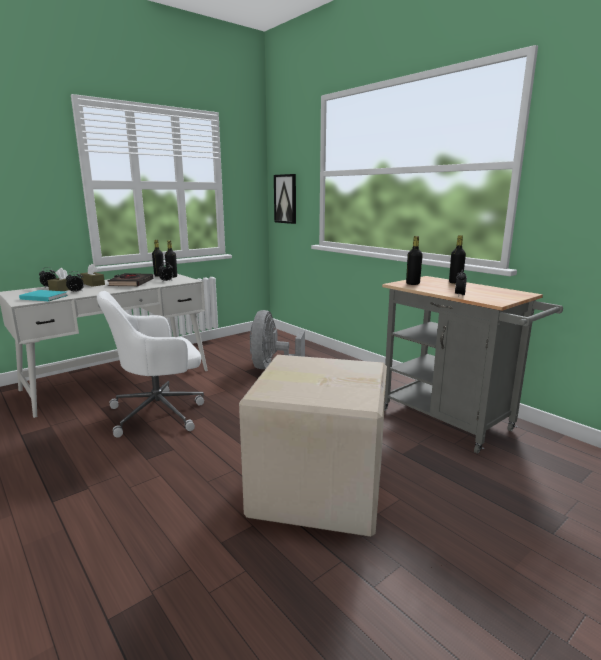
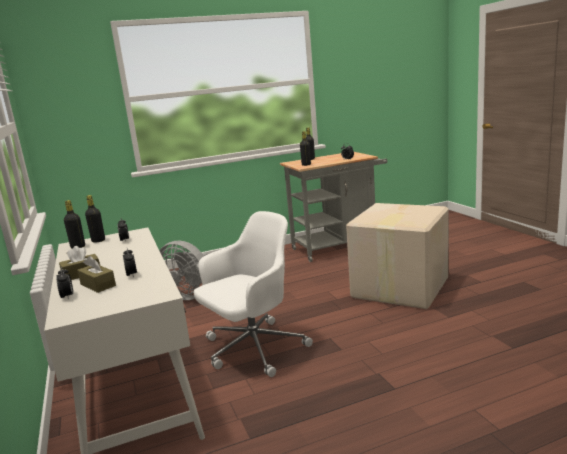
camera: 70 degrees left, 0 degrees up
turquoise book [19,290,68,301] -> none
white office chair [97,291,204,438] -> white office chair turned 120 degrees counterclockwise [194,211,313,377]
black book [107,273,154,286] -> none
picture [274,174,296,224] -> none

